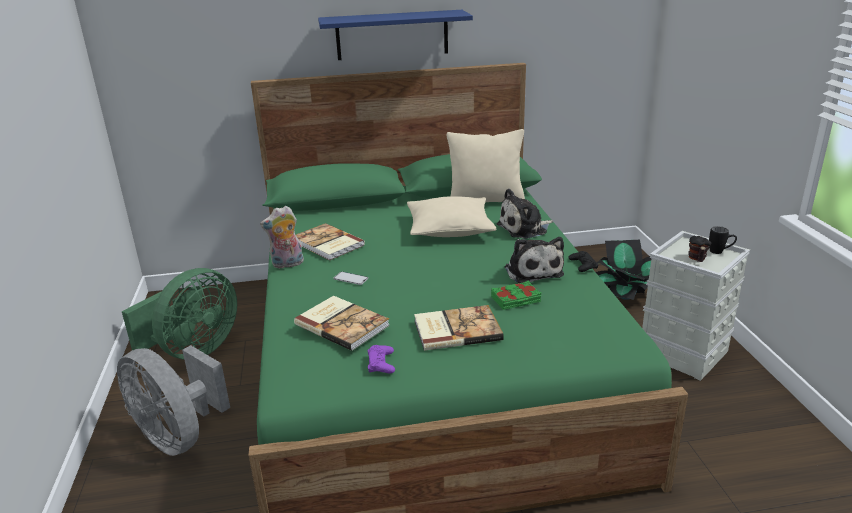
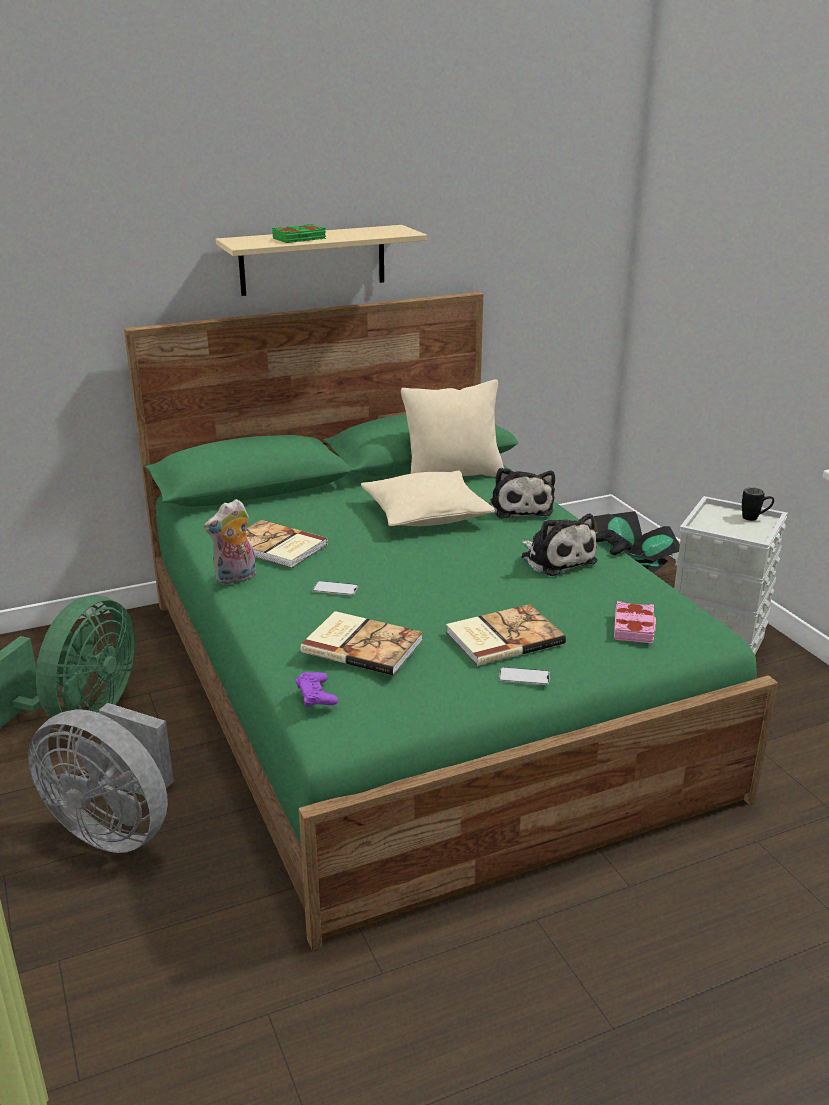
camera: 15 degrees left, 0 degrees up
blue shelf [318,10,473,60] -> beige shelf [216,225,427,296]
purple game controller [368,345,395,373] -> purple game controller moved to [296,672,339,707]
green book [491,281,541,310] -> green book moved to [272,224,326,243]
plush toy [497,189,553,239] -> plush toy turned 60 degrees counterclockwise [490,467,555,519]
mug [688,236,711,262] -> none
none -> phone [499,667,550,685]
none -> pink book [614,601,656,643]

